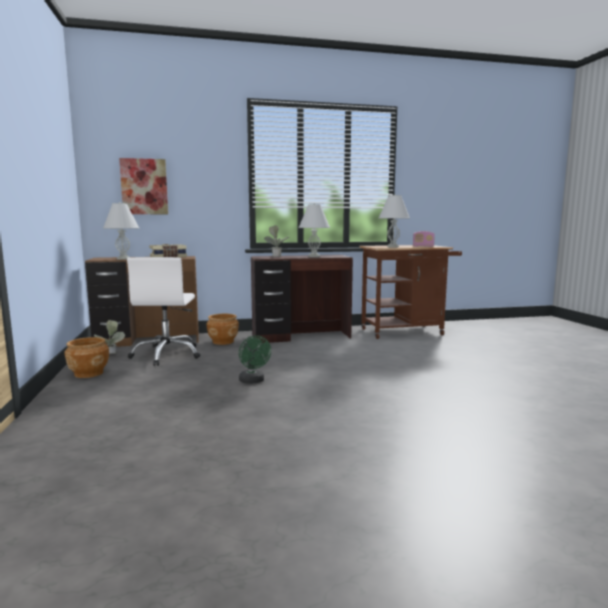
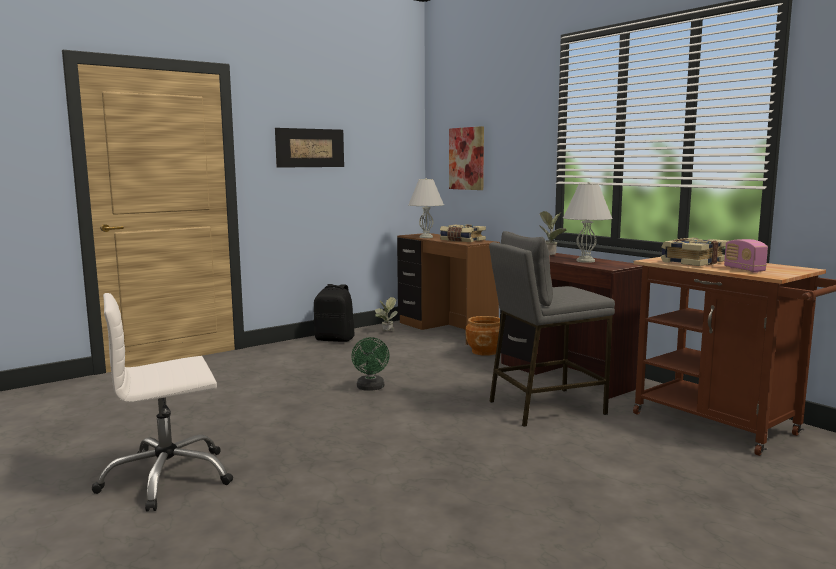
camera: 65 degrees right, 0 degrees up
brown planter [64,337,109,378] -> black backpack [314,284,355,342]
white office chair [127,257,200,366] -> white office chair moved to [92,293,233,511]
green fan [239,336,271,384] -> green fan turned 45 degrees counterclockwise [351,337,389,390]
white table lamp [378,195,410,247] -> book [661,238,728,266]
none -> picture [275,128,344,168]
none -> grey stool [489,231,615,427]

